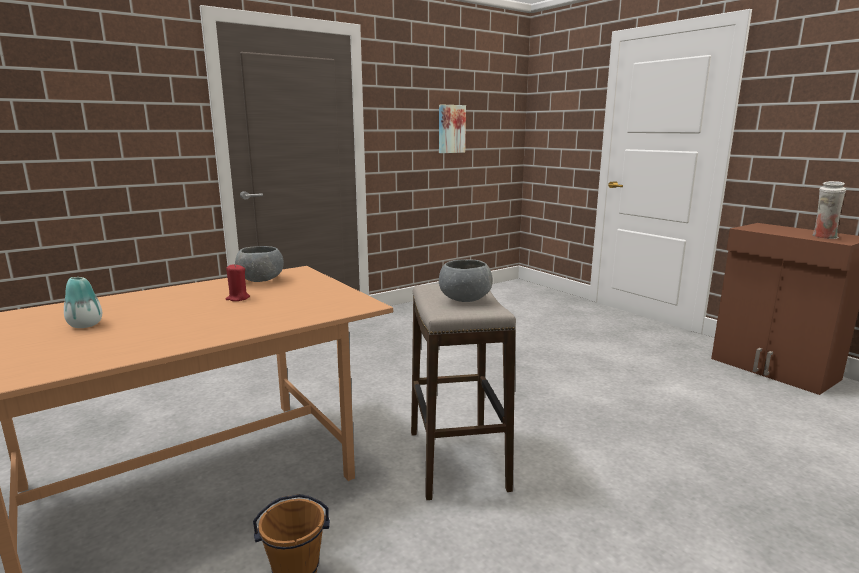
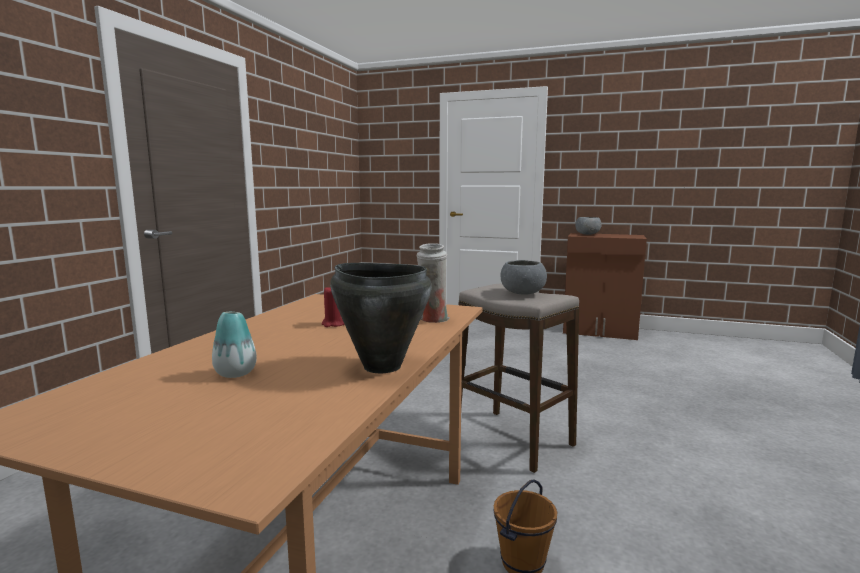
camera: 35 degrees left, 5 degrees down
grey bowl [235,246,284,282] -> grey bowl moved to [575,217,602,235]
picture [439,105,466,153] -> none
white vase [813,181,846,239] -> white vase moved to [417,243,450,323]
none -> black cooking pot [330,263,432,373]

